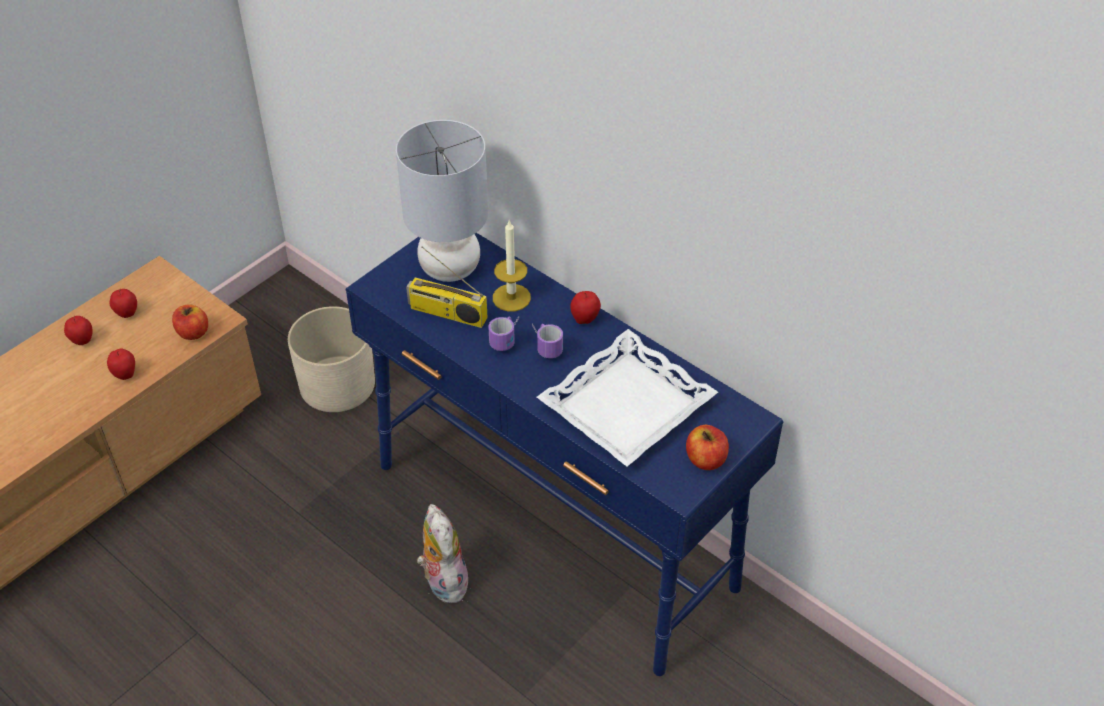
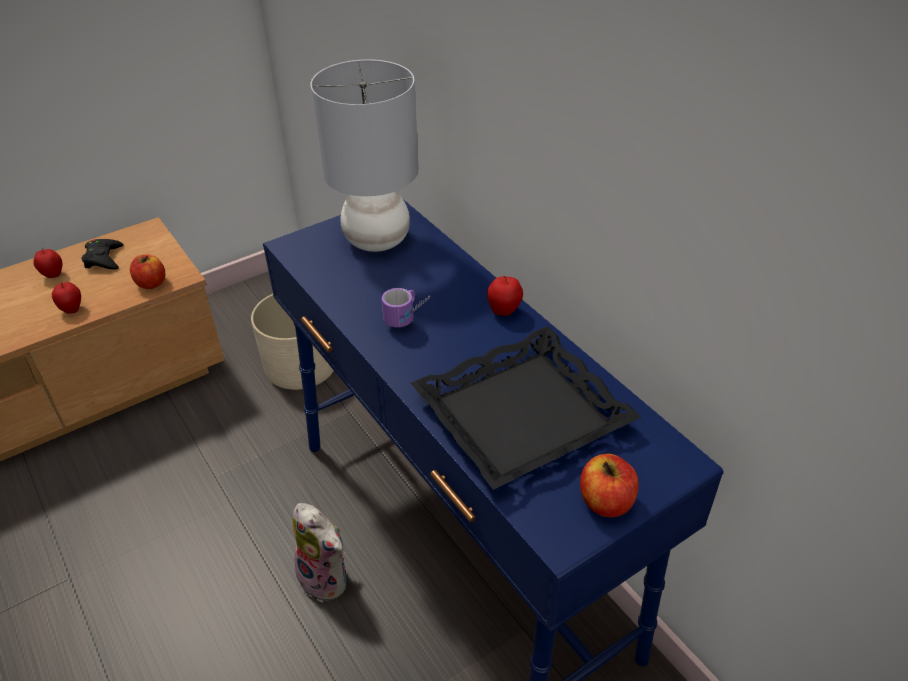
camera: 15 degrees right, 5 degrees down
apple [110,289,137,318] -> black game controller [81,239,123,269]
radio [406,247,488,328] -> none
plush toy [417,504,468,603] -> plush toy turned 135 degrees clockwise [292,503,346,602]
candle [493,219,531,312] -> none
mug [532,324,563,358] -> none
white tray [537,329,718,466] -> black tray [411,326,641,490]

